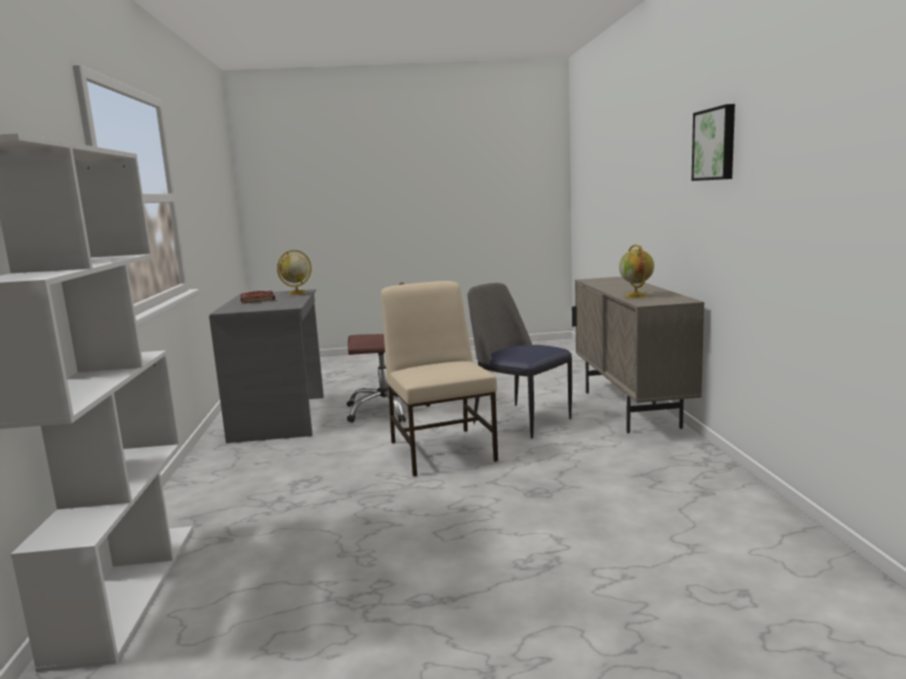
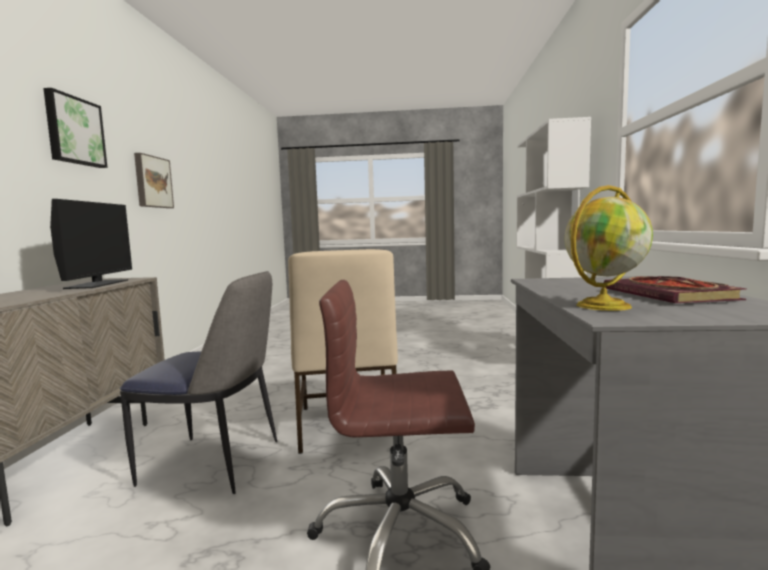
camera: 170 degrees left, 5 degrees down
chair [467,283,572,438] -> chair turned 45 degrees counterclockwise [120,271,277,494]
globe [619,244,654,298] -> monitor [50,199,132,289]
none -> picture [134,153,174,208]

